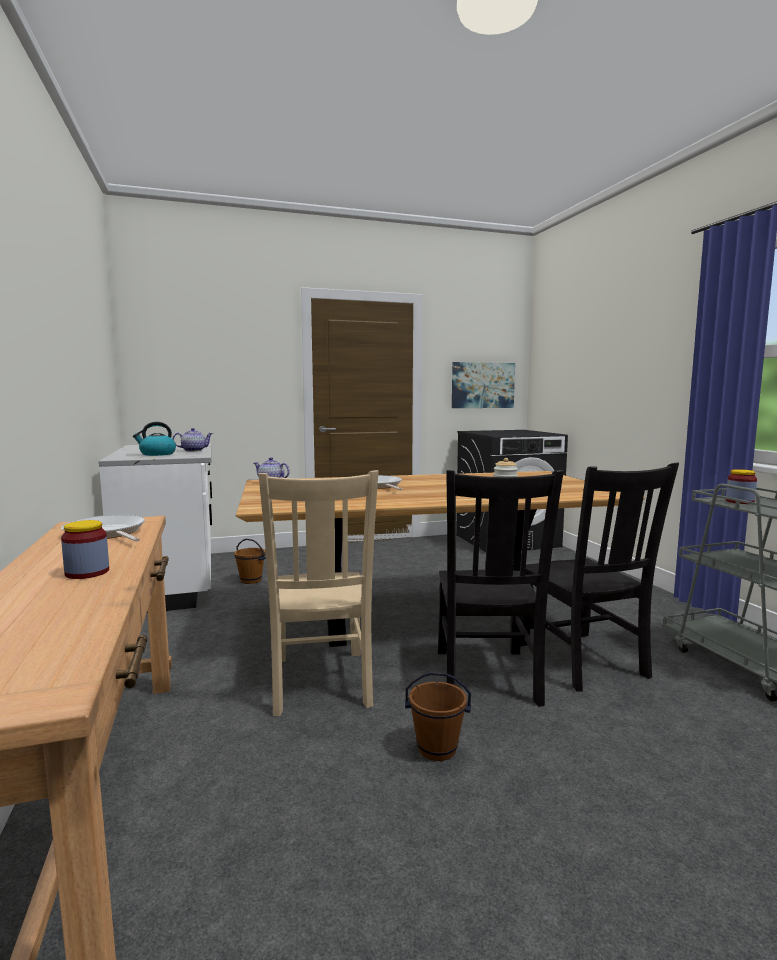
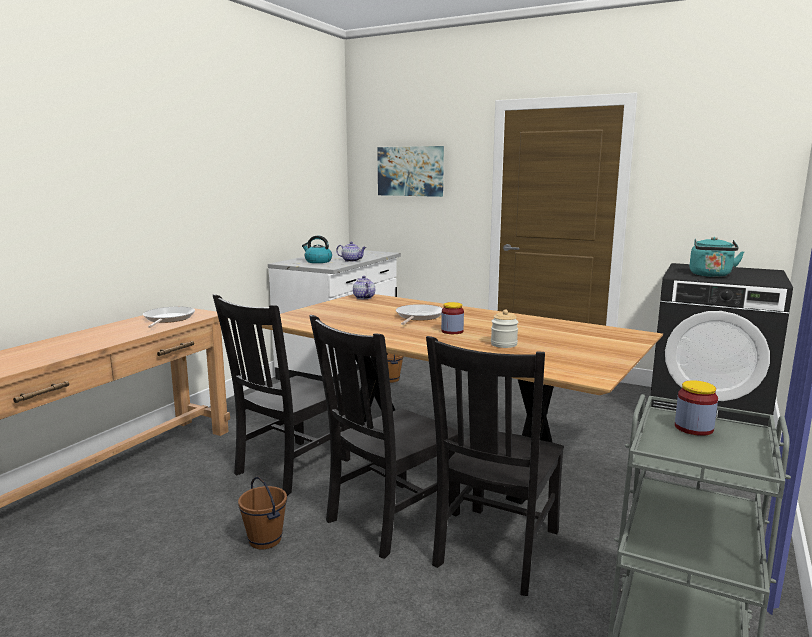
camera: 45 degrees right, 5 degrees up
jar [61,520,109,579] -> jar moved to [441,302,464,334]
beige chair [258,470,379,716] -> black chair [213,294,350,496]
picture [452,362,515,408] -> picture moved to [377,146,444,197]
none -> turquoise kettle [690,237,744,277]

